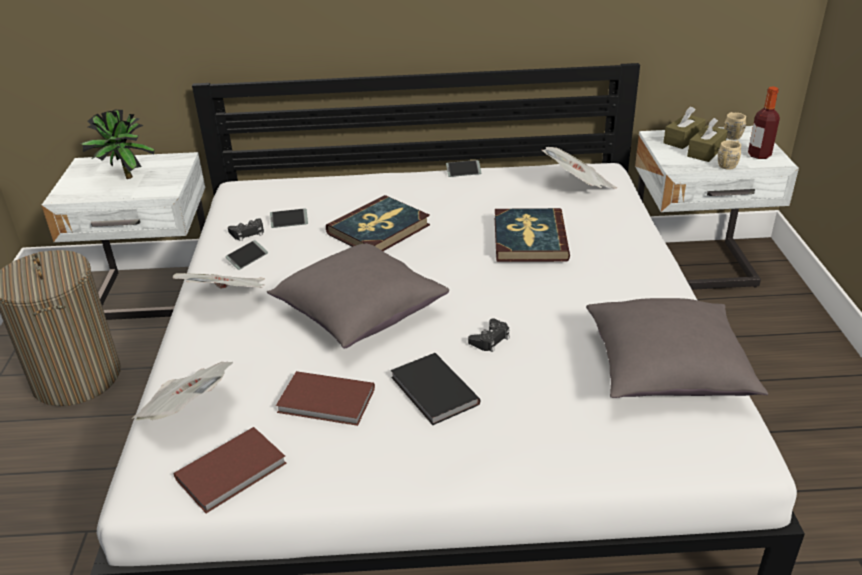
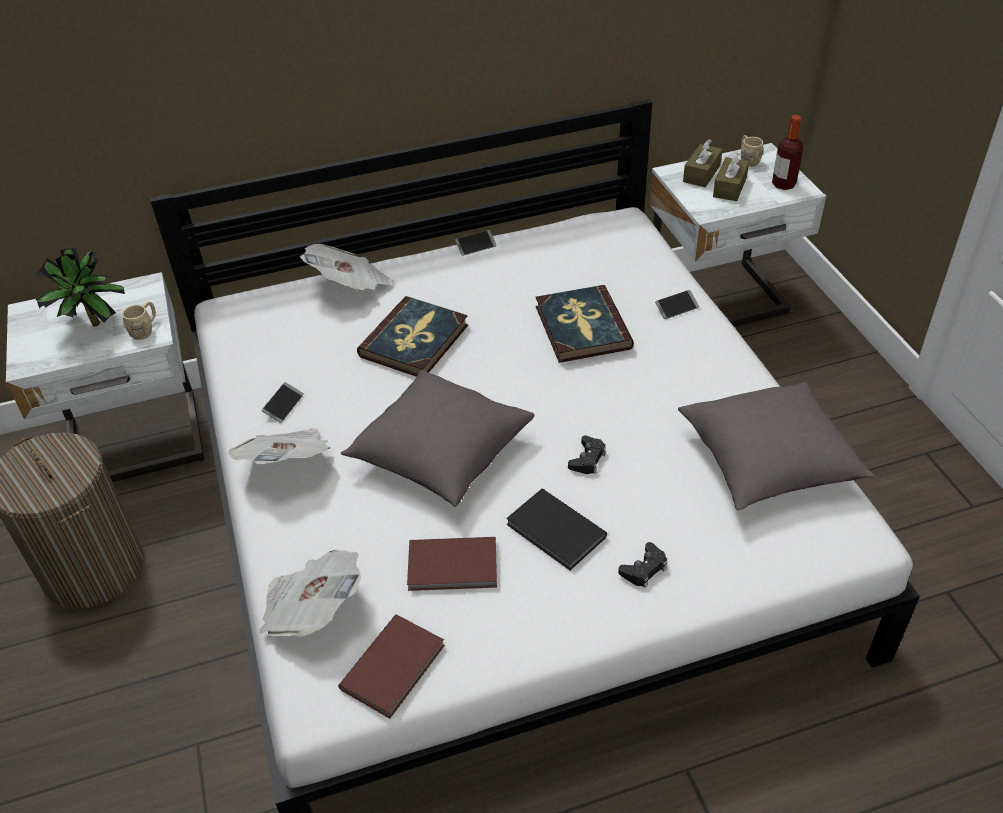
camera: 15 degrees left, 10 degrees up
black game controller [228,218,264,241] -> black game controller moved to [618,542,667,588]
phone [270,208,308,228] -> phone moved to [655,290,699,319]
newspaper [542,147,617,189] -> newspaper moved to [300,244,394,291]
beige mug [718,140,741,170] -> beige mug moved to [122,302,156,340]

